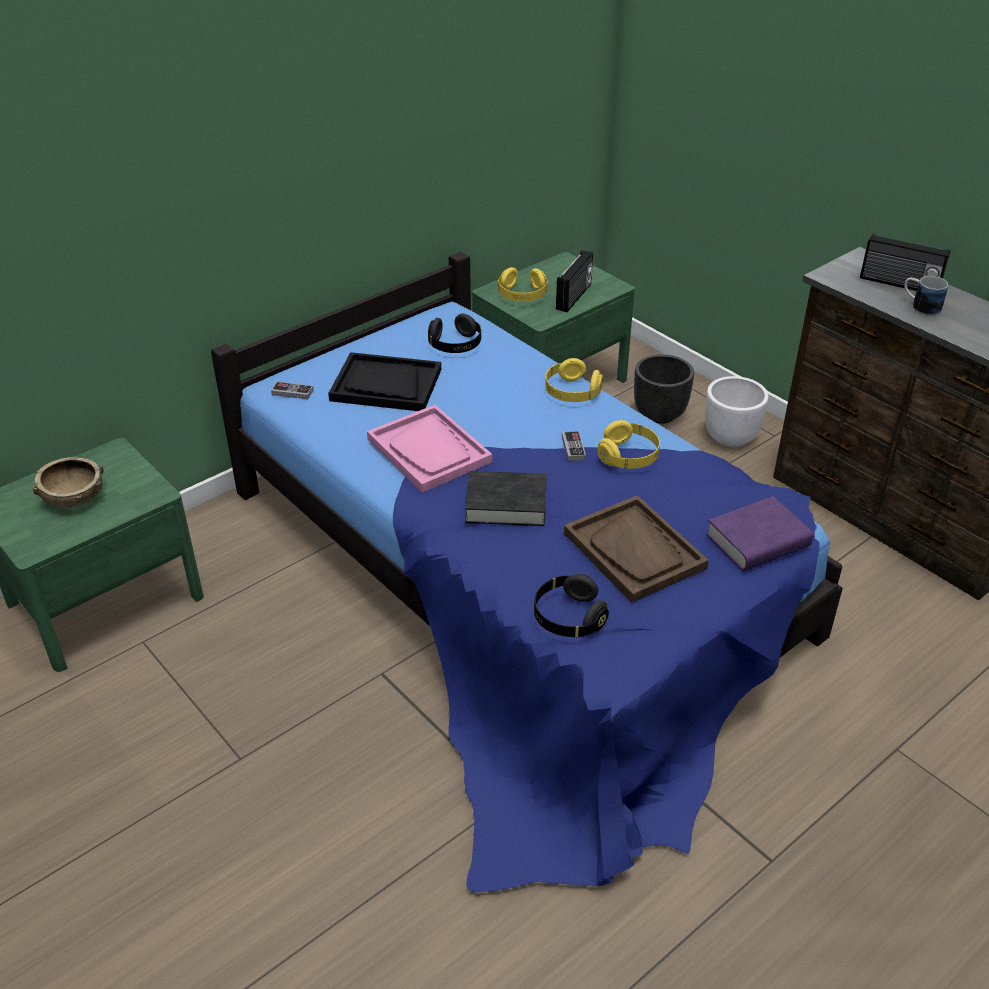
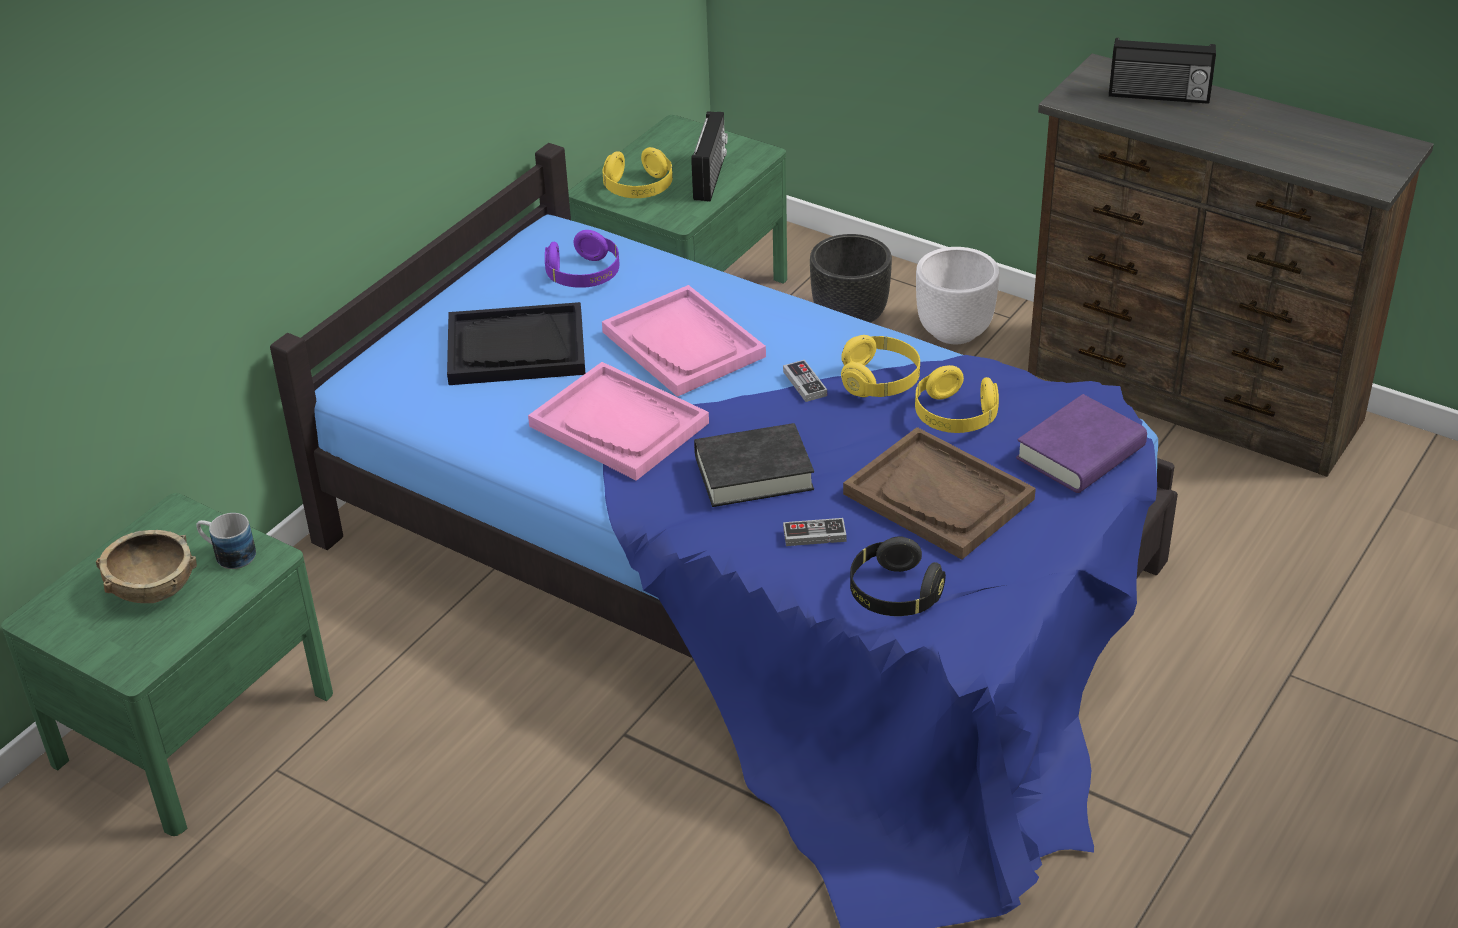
camera: 15 degrees left, 0 degrees up
game controller [271,381,313,399] -> game controller moved to [783,518,847,546]
black headphones [428,314,481,353] -> purple headphones [545,230,619,288]
yellow headphones [545,358,603,402] -> yellow headphones moved to [915,365,999,433]
mug [904,276,948,315] -> mug moved to [196,513,256,569]
none -> pink tray [602,285,766,397]

